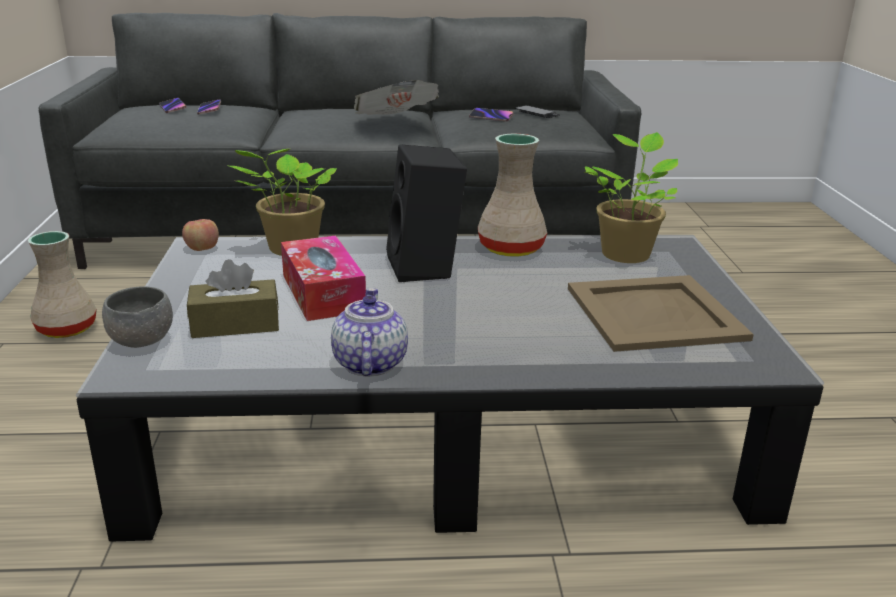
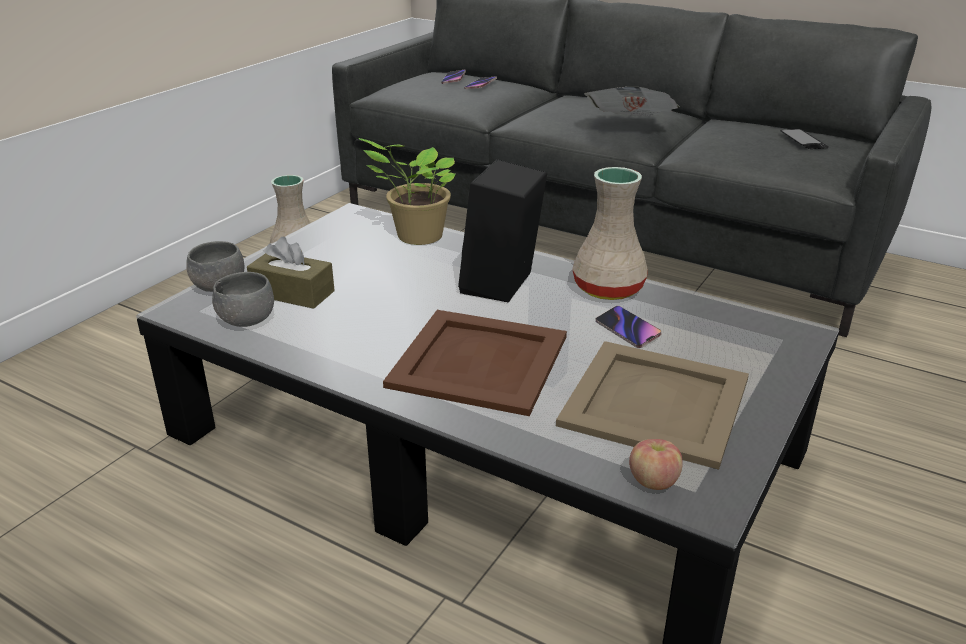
camera: 35 degrees right, 5 degrees up
apple [182,219,219,251] -> apple moved to [629,439,683,490]
tissue box [281,236,366,321] -> none
teapot [331,288,408,376] -> none
phone [469,108,514,121] -> phone moved to [596,306,661,348]
potted plant [585,132,678,263] -> none
none -> grey bowl [212,272,274,327]
none -> brown tray [383,310,567,416]

